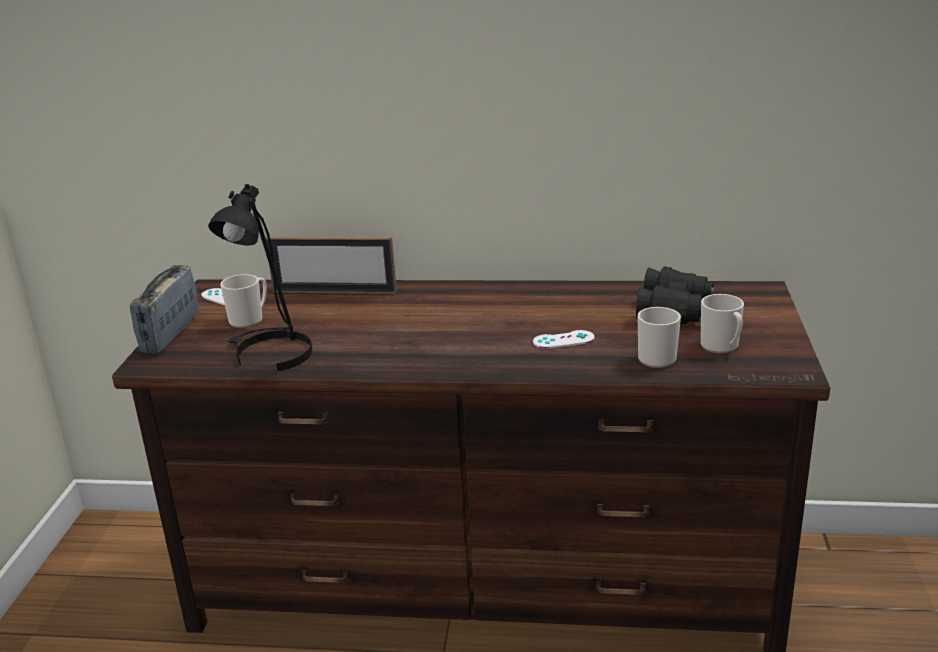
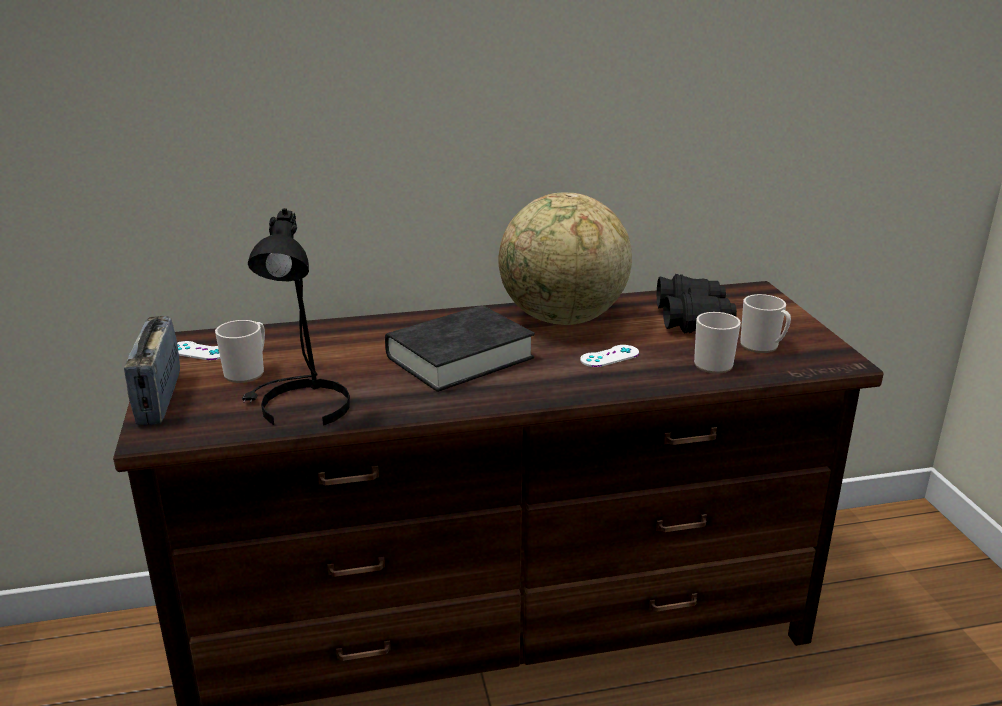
camera: 20 degrees left, 0 degrees up
picture frame [266,236,397,294] -> none
none -> black book [385,305,535,392]
none -> globe [498,193,632,325]

